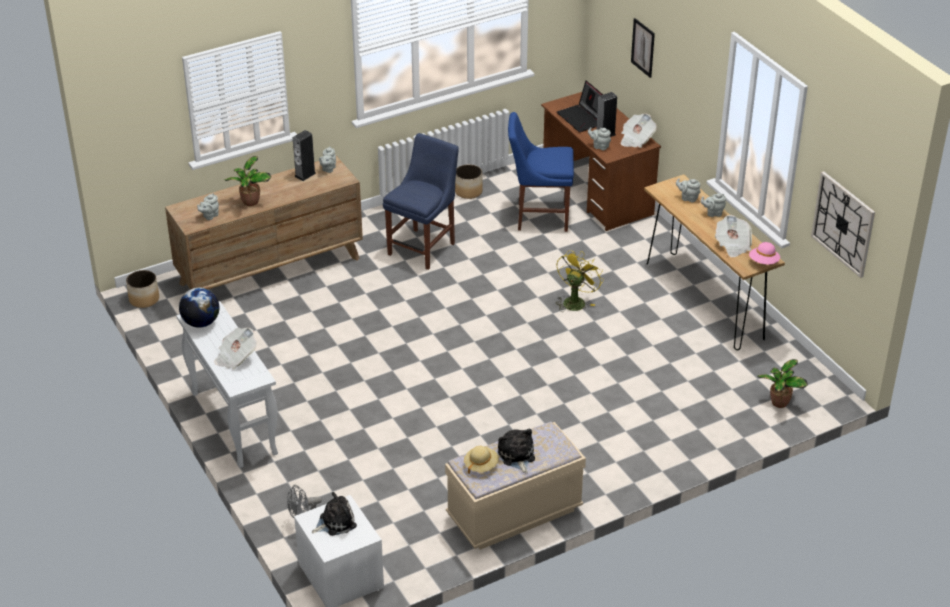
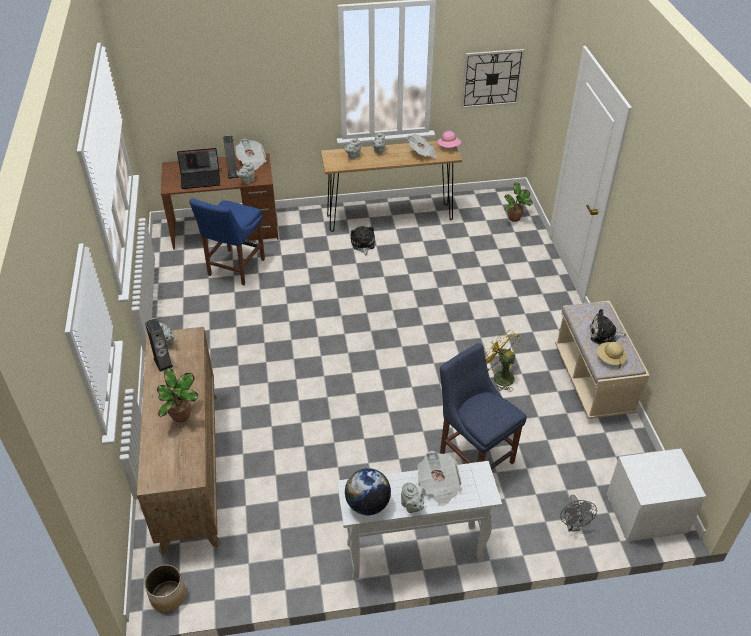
camera: 70 degrees left, 5 degrees up
grey teapot [197,193,219,220] -> grey teapot moved to [401,482,424,513]
plush toy [312,492,357,536] -> plush toy moved to [351,226,375,256]
blue chair [383,133,459,270] -> blue chair moved to [440,343,527,470]
planter [455,164,483,199] -> none
yellow fan [555,250,604,312] -> yellow fan moved to [484,330,521,391]
picture [631,18,655,78] -> none

